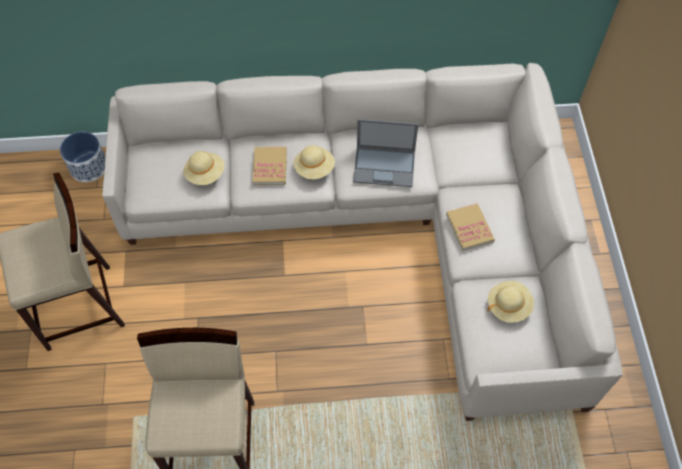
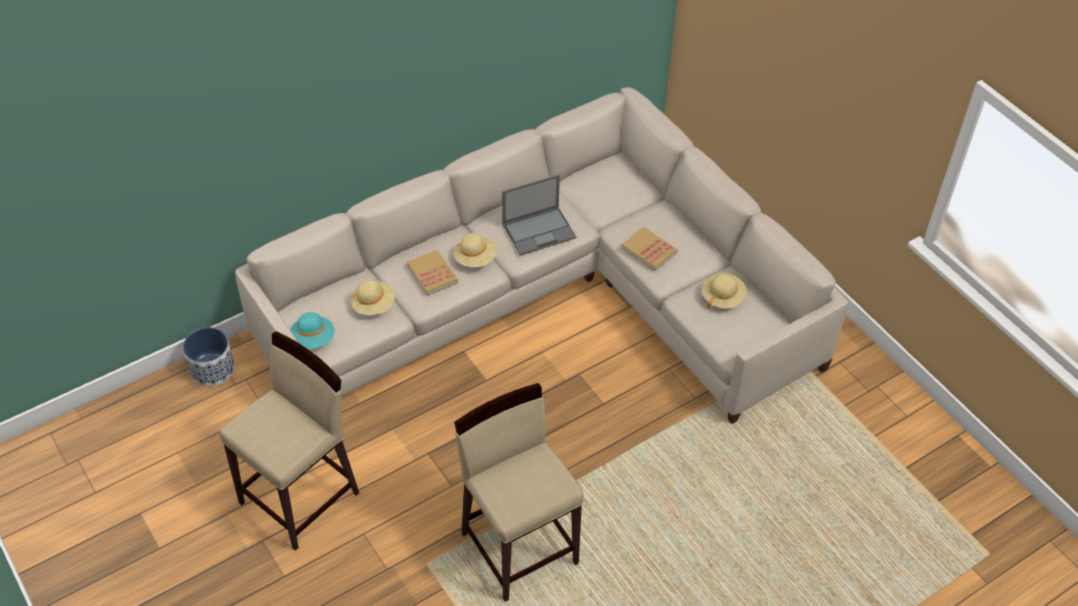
camera: 30 degrees left, 10 degrees down
none -> turquoise hat [290,312,335,349]

